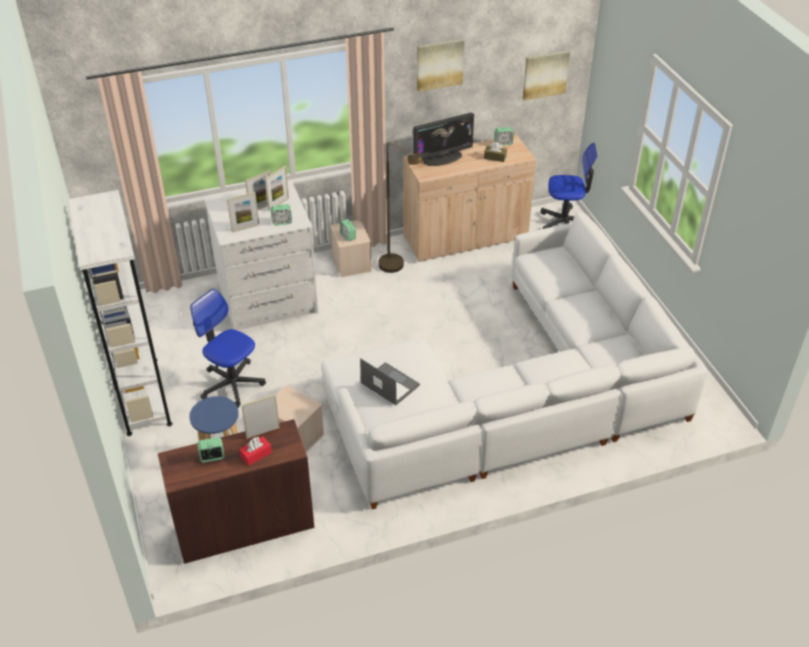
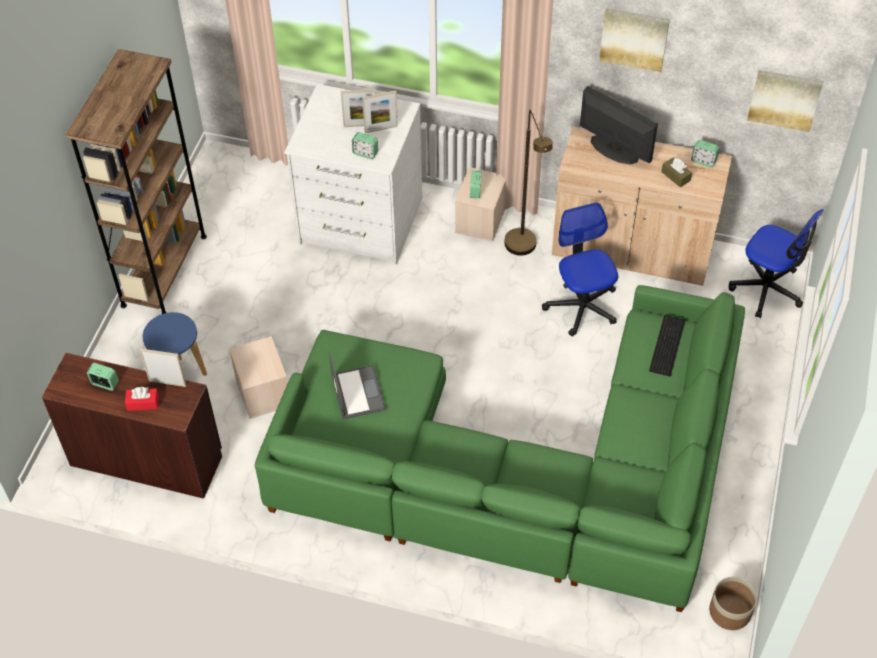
camera: 35 degrees right, 10 degrees up
white bookcase [68,190,172,436] -> brown bookcase [66,49,207,314]
office chair [190,289,266,408] -> office chair moved to [542,202,618,336]
picture frame [227,192,259,233] -> none
white sofa [321,211,708,509] -> green sofa [255,285,745,612]
monitor [413,112,474,166] -> monitor turned 150 degrees counterclockwise [580,86,658,165]
none -> keyboard [649,315,685,377]
none -> planter [709,577,757,630]

